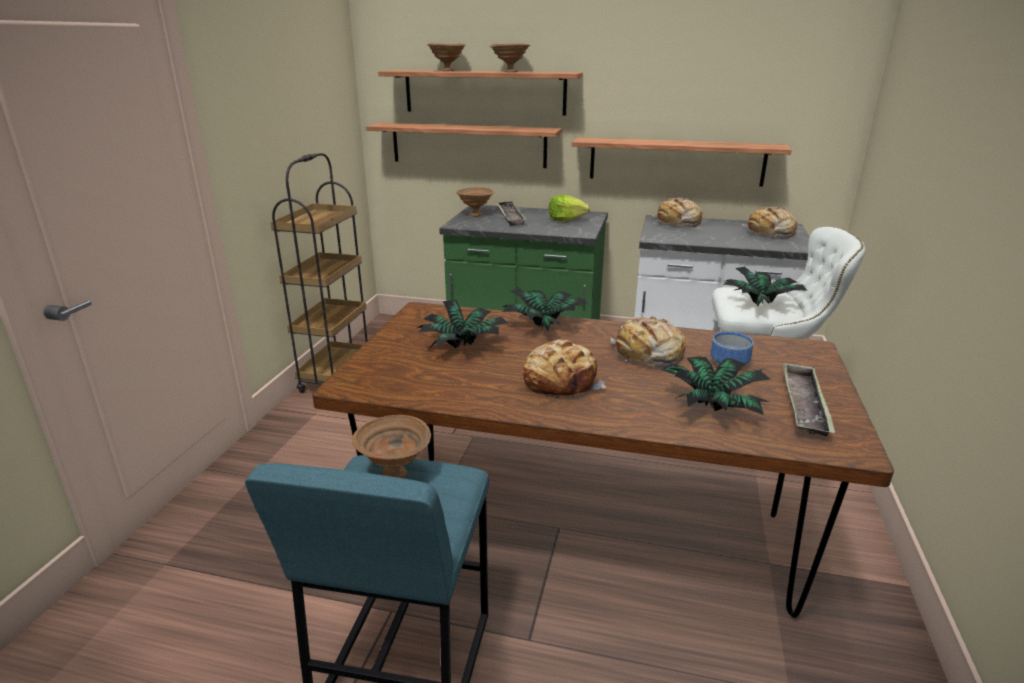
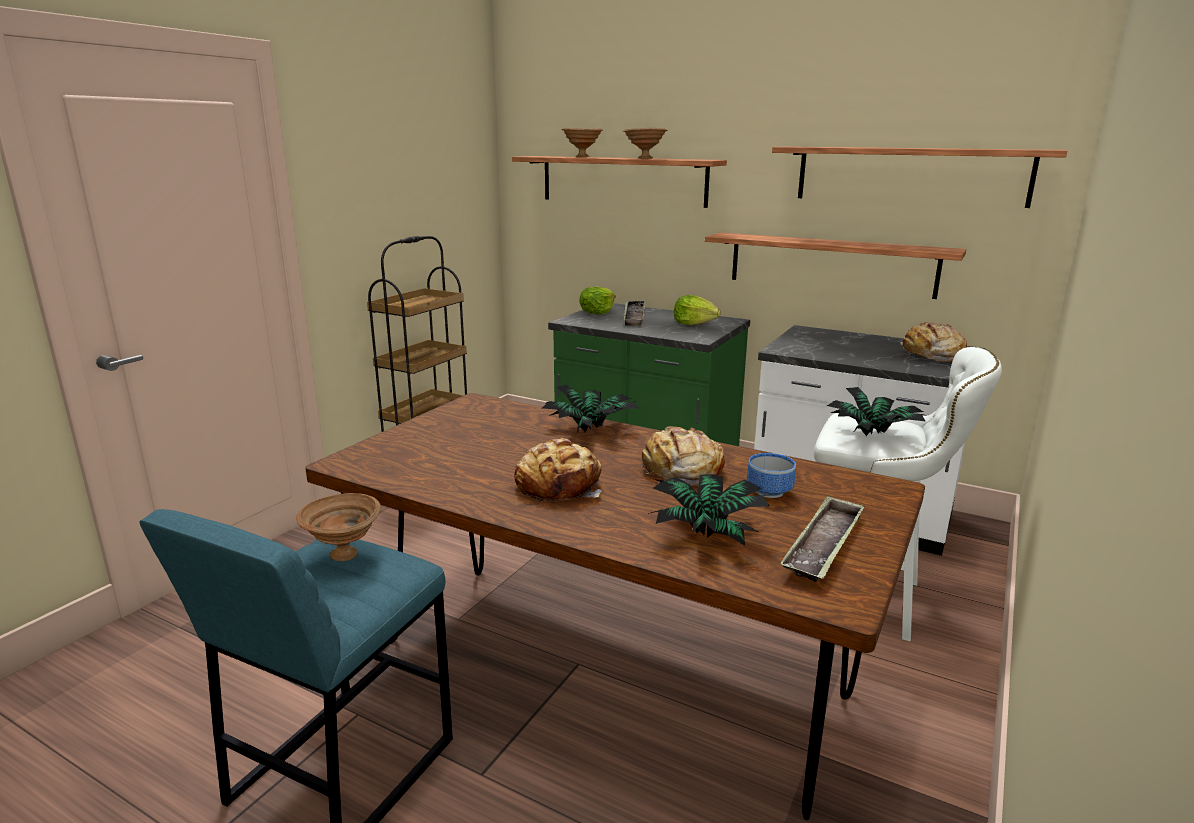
camera: 15 degrees right, 5 degrees down
shelf [366,123,562,168] -> shelf moved to [772,147,1067,208]
potted plant [417,299,508,348] -> none
brown bowl [456,187,494,216] -> lettuce [579,287,616,315]
bread [652,198,702,227] -> none

